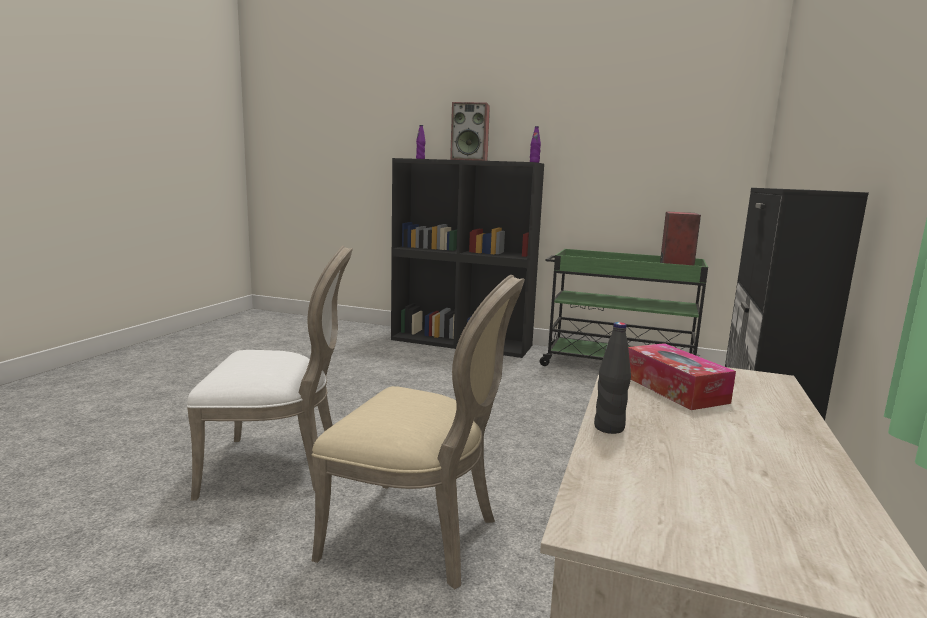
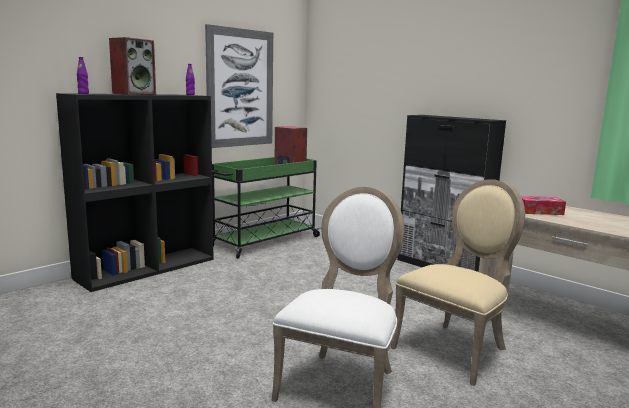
camera: 65 degrees left, 0 degrees up
black bottle [594,322,631,434] -> none
none -> picture [205,24,273,148]

